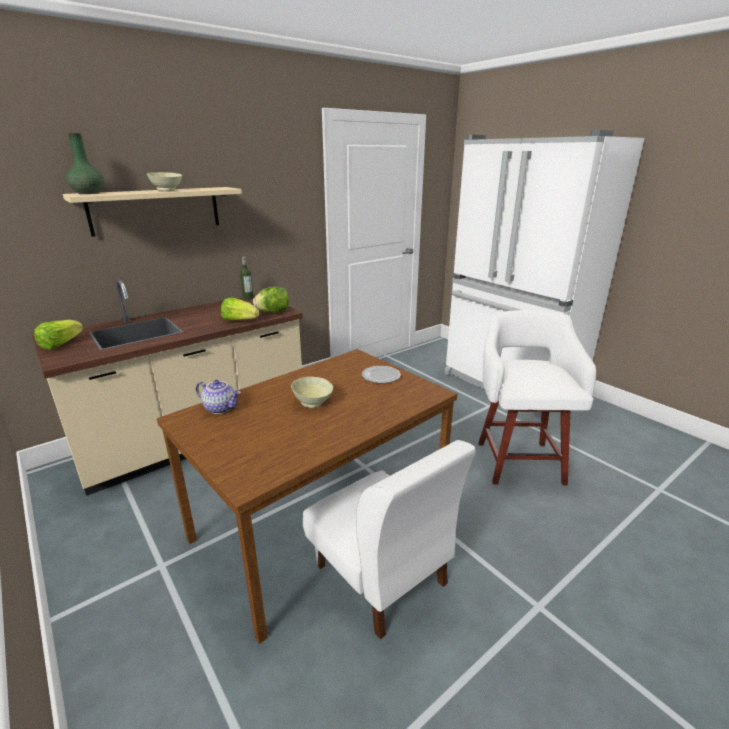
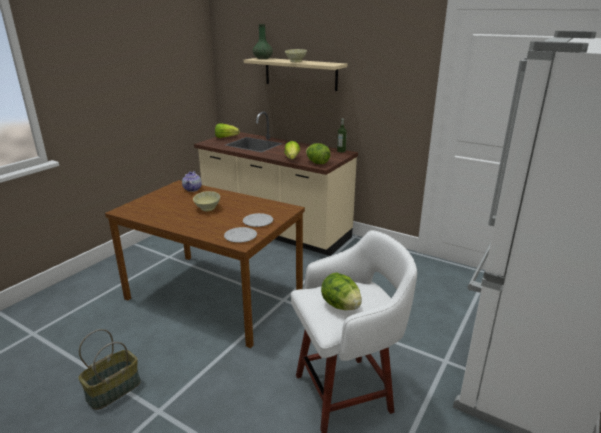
camera: 70 degrees right, 0 degrees up
white chair [303,440,476,639] -> none
none -> basket [78,329,141,410]
none -> plate [224,227,257,243]
none -> lettuce [321,272,362,310]

